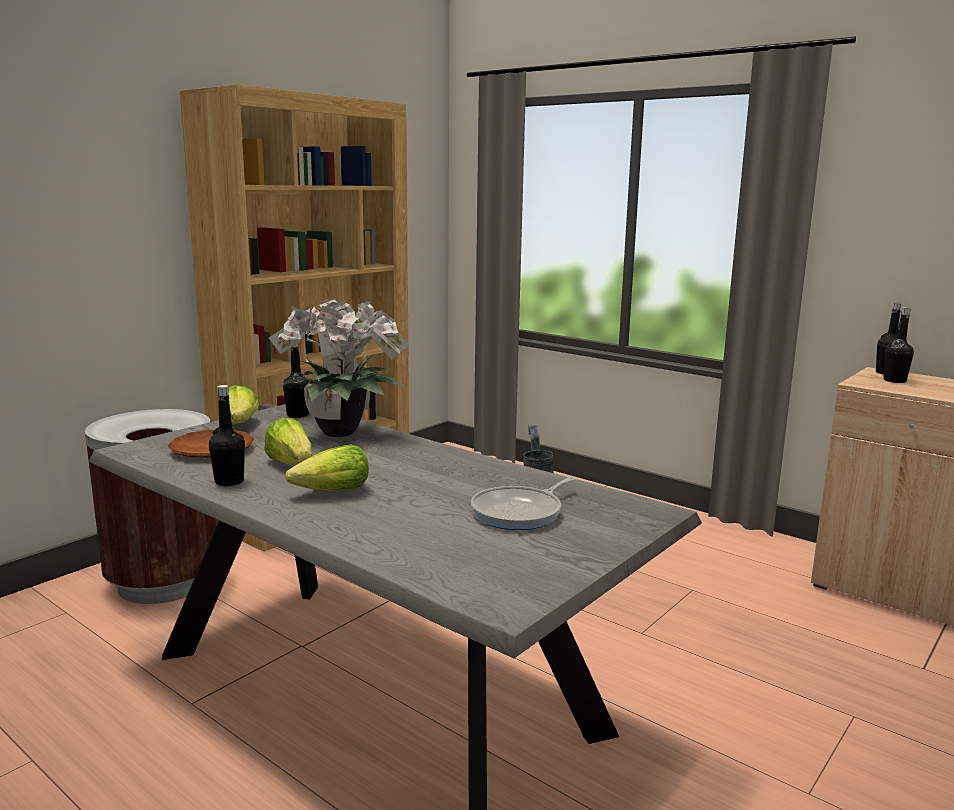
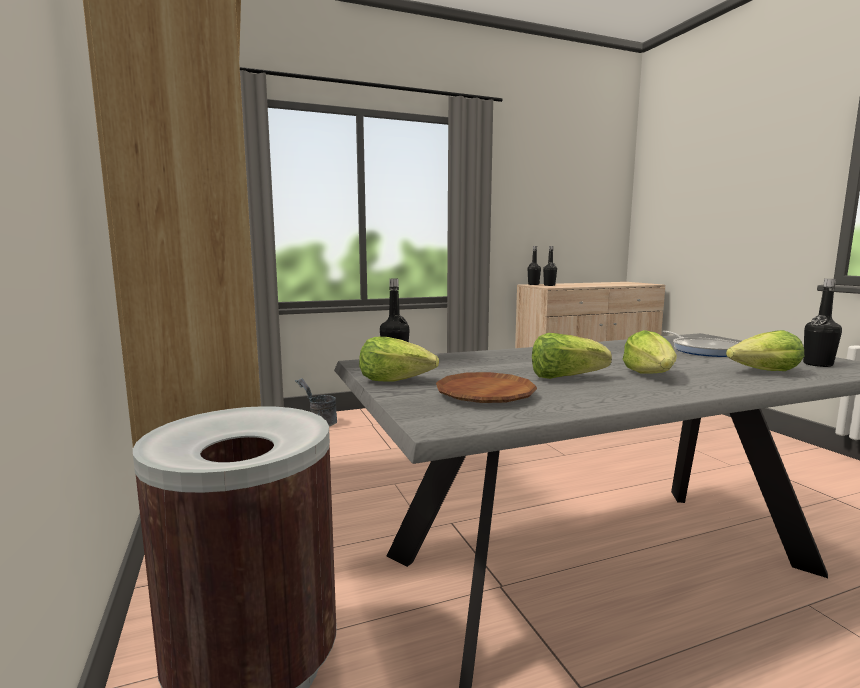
camera: 60 degrees left, 5 degrees down
black bottle [209,385,245,486] -> black bottle moved to [803,279,842,367]
potted plant [269,297,410,437] -> none
none -> lettuce [726,330,804,371]

